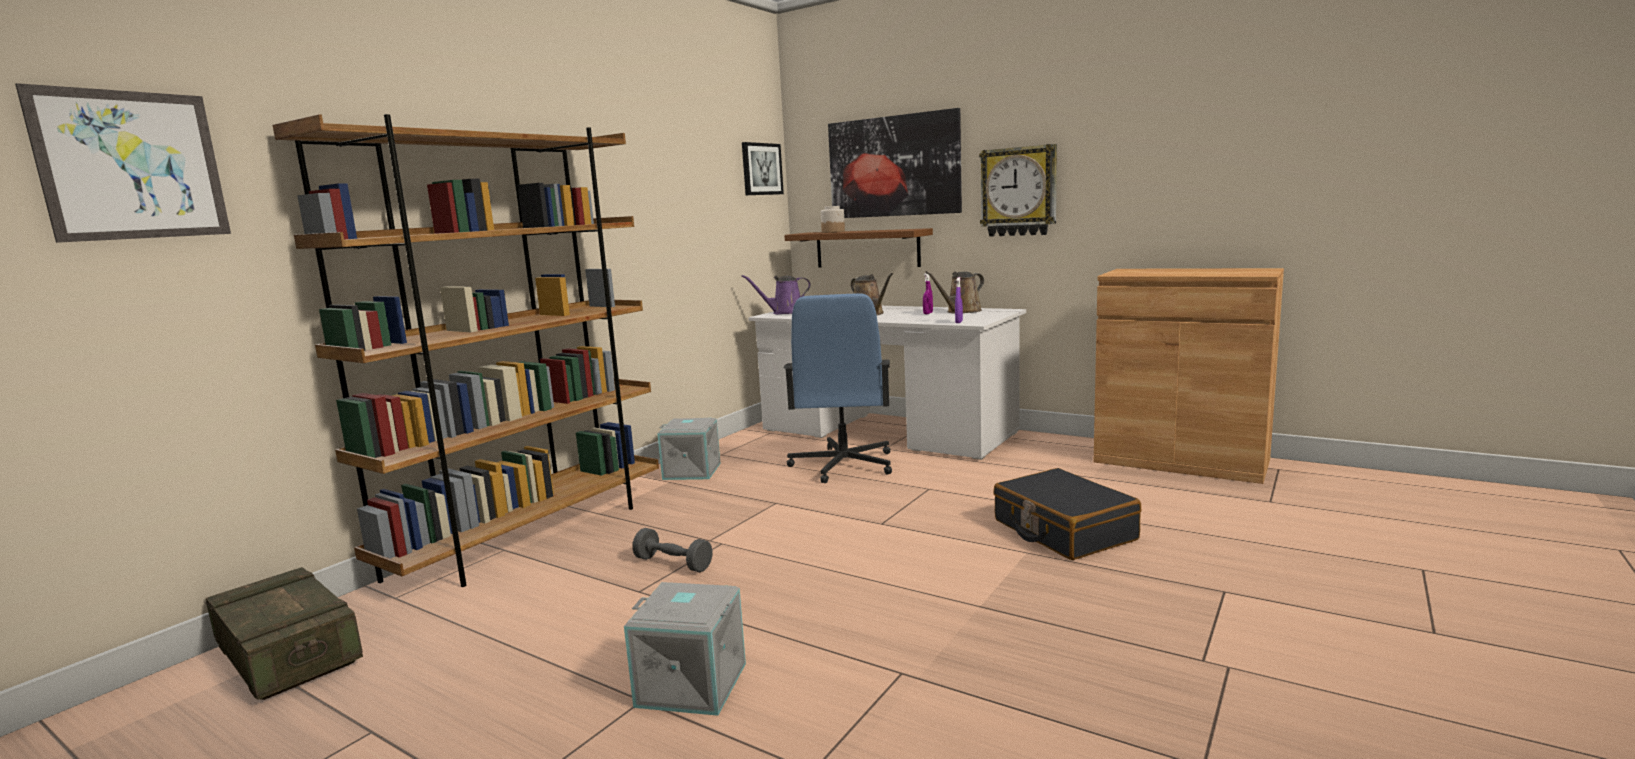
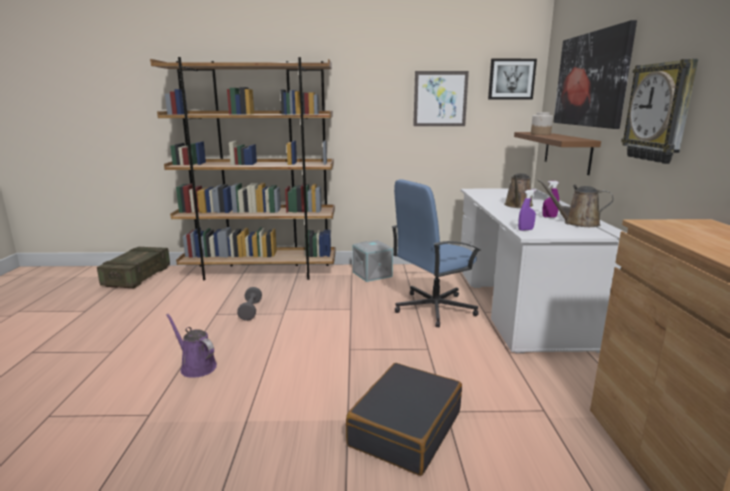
camera: 55 degrees right, 5 degrees up
picture [15,83,231,243] -> picture moved to [413,71,469,126]
grey storage box [624,582,746,716] -> none
purple watering can [742,275,811,314] -> purple watering can moved to [166,314,217,378]

